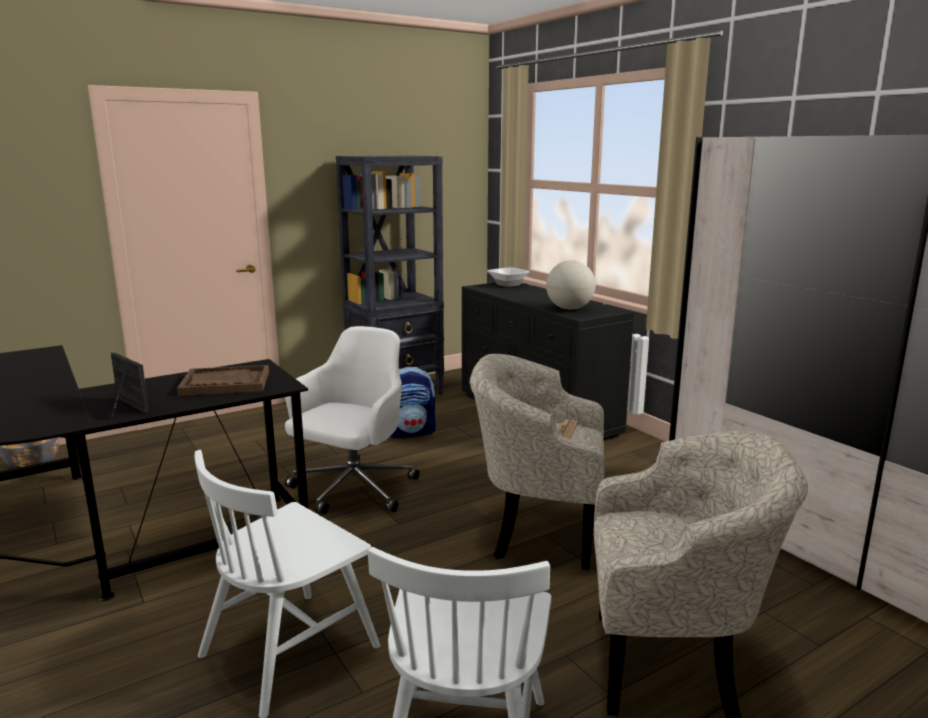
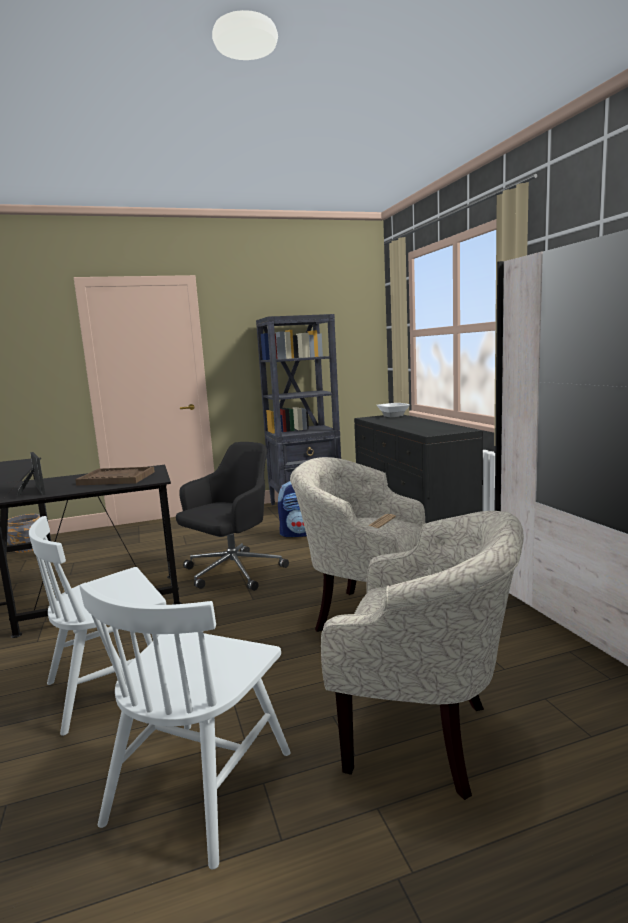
camera: 15 degrees right, 5 degrees down
white office chair [285,326,420,514] -> black office chair [176,442,289,591]
globe [546,260,596,310] -> none

